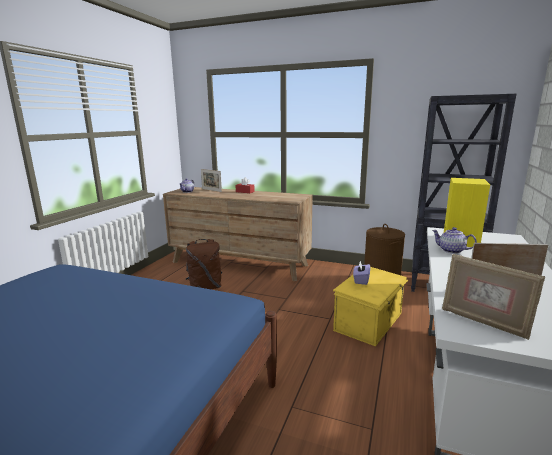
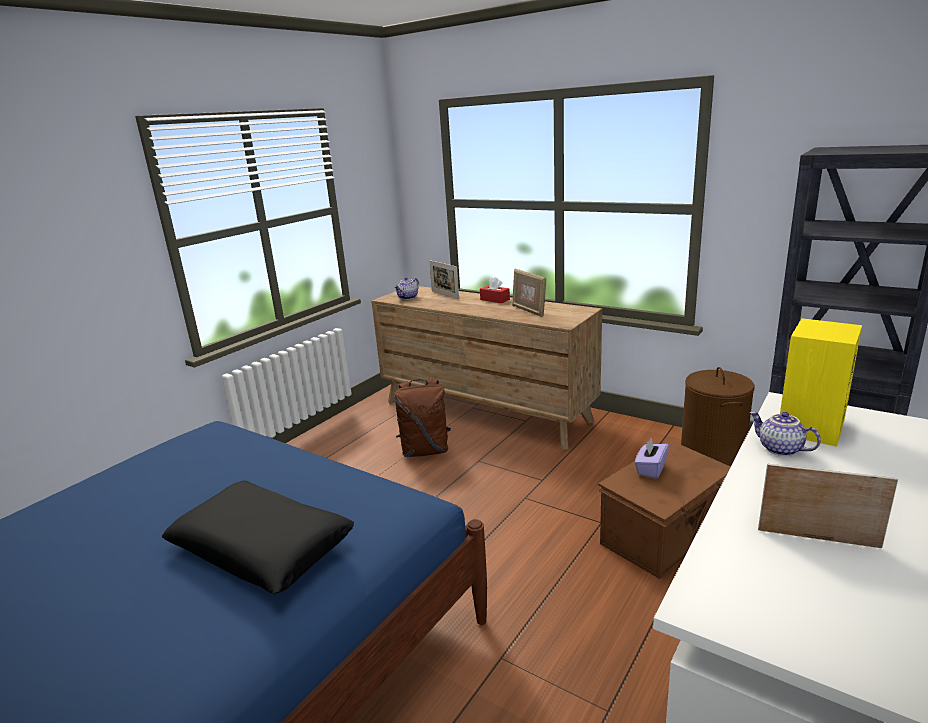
camera: 15 degrees right, 5 degrees up
yellow storage box [333,267,408,347] -> brown storage box [598,440,730,579]
picture frame [442,254,545,340] -> picture frame moved to [512,269,546,317]
none -> black pillow [162,480,354,594]

